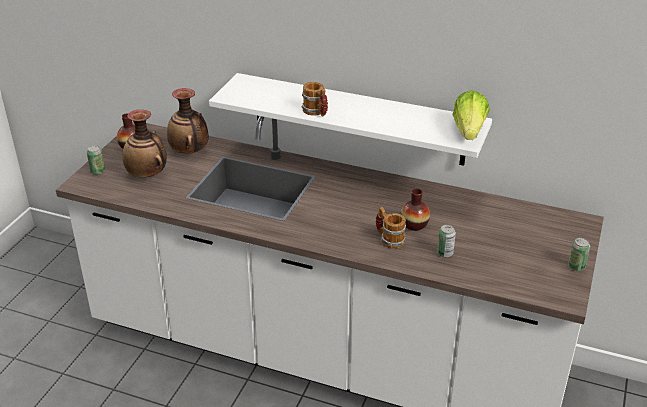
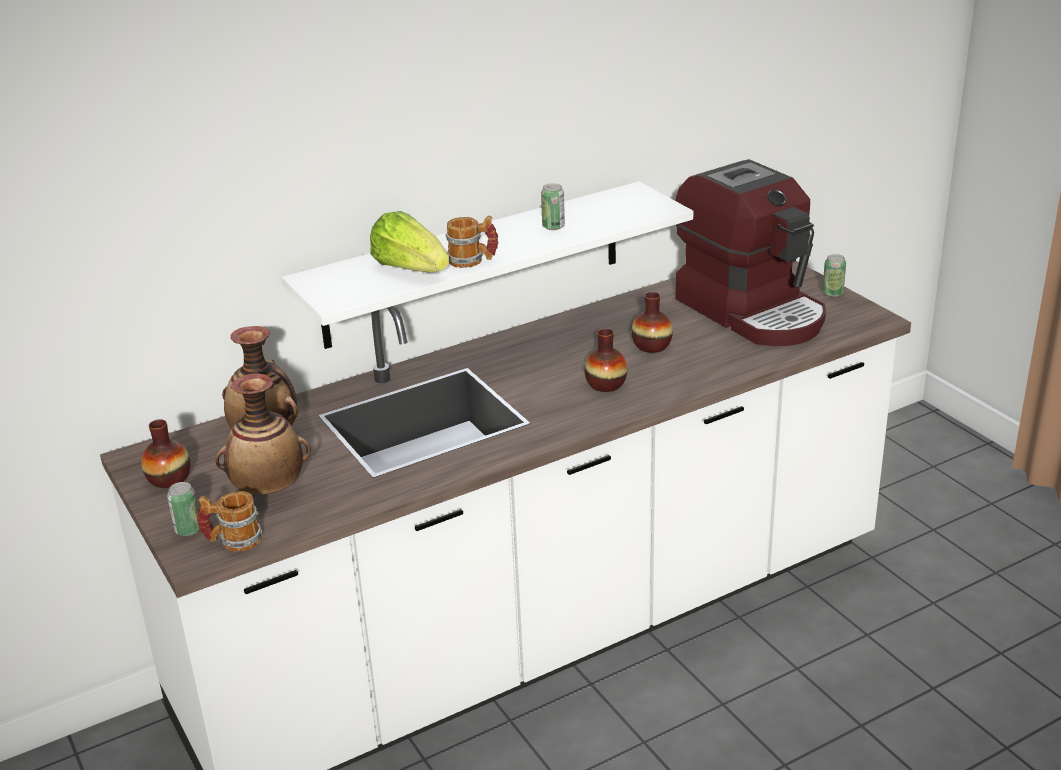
camera: 50 degrees left, 5 degrees down
mug [376,207,406,249] -> mug moved to [197,491,263,552]
can [437,225,456,257] -> can moved to [541,183,565,230]
lettuce [452,90,490,140] -> lettuce moved to [370,211,449,272]
none -> vase [584,329,627,392]
none -> coffee machine [675,159,826,346]

